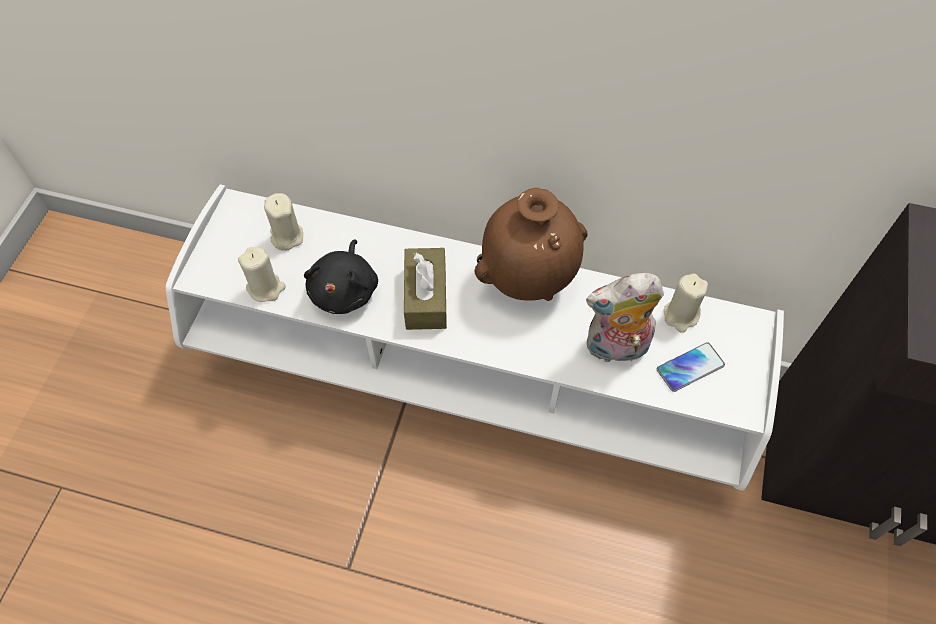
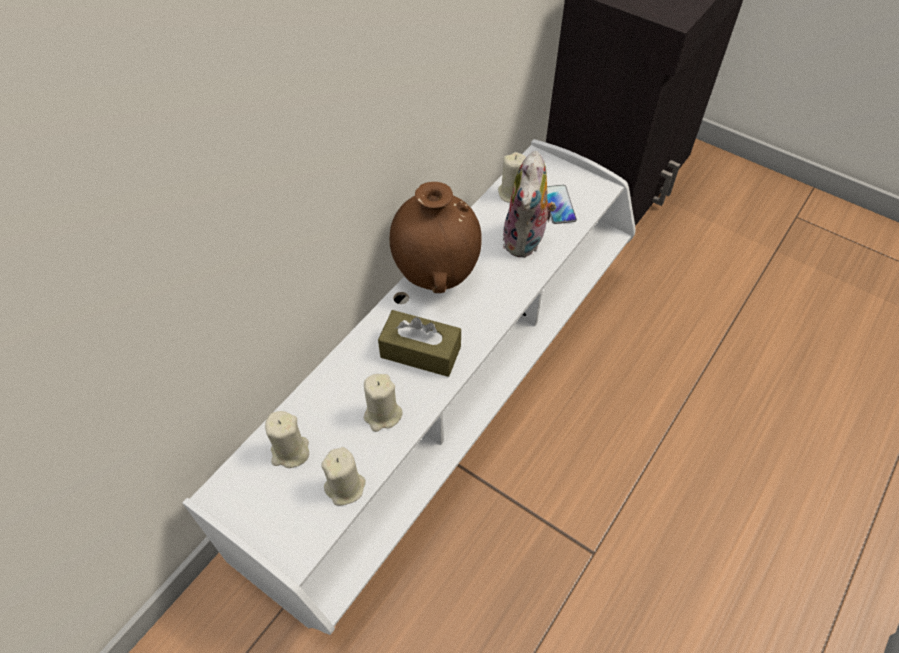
camera: 70 degrees left, 5 degrees down
black plush toy [304,239,378,314] -> beige candle [364,374,403,432]

